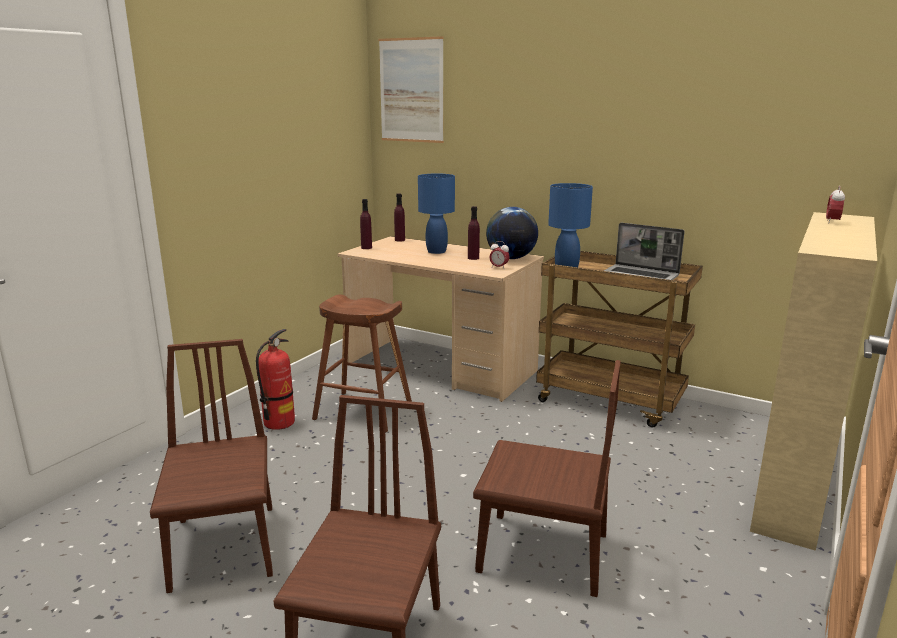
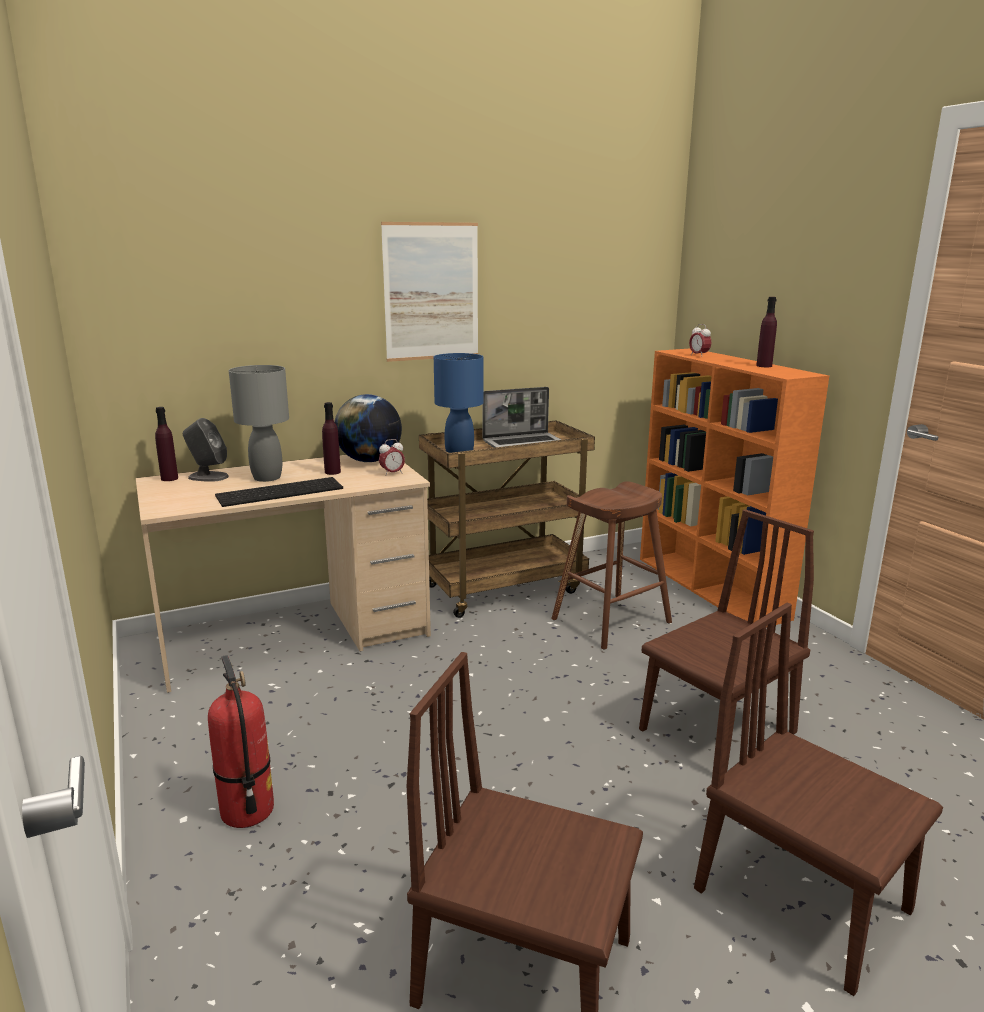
camera: 55 degrees left, 0 degrees up
brown stool [312,294,412,433] -> brown stool moved to [551,481,672,650]
purple bottle [360,199,372,249] -> purple bottle moved to [756,297,777,367]
picture [379,36,444,143] -> picture moved to [381,222,478,362]
blue table lamp [418,174,455,254] -> grey table lamp [229,365,289,482]
beige bookcase [750,212,877,551] -> orange bookcase [640,348,829,625]
none -> grey speaker [183,418,229,482]
none -> keyboard [215,477,343,507]

